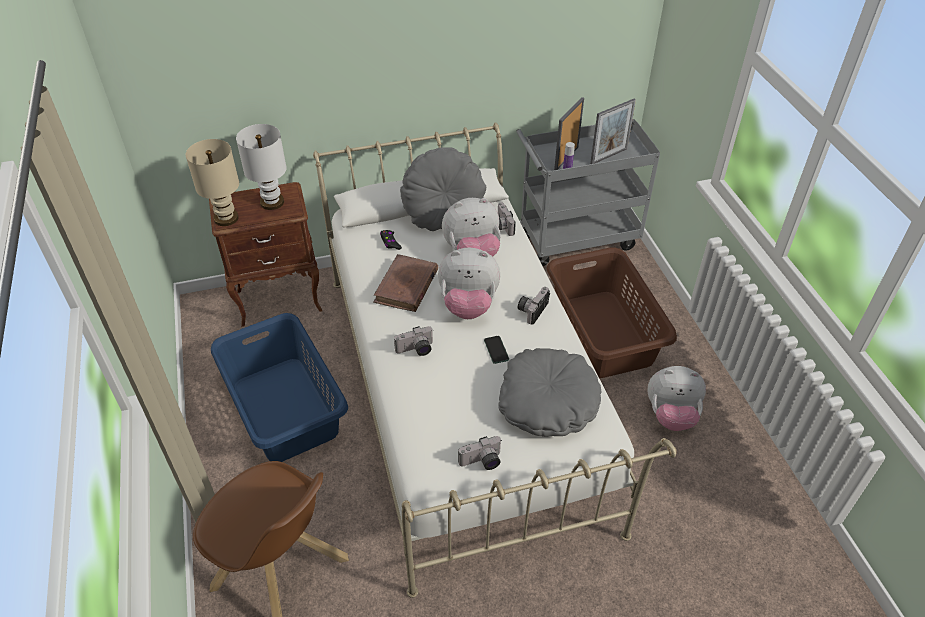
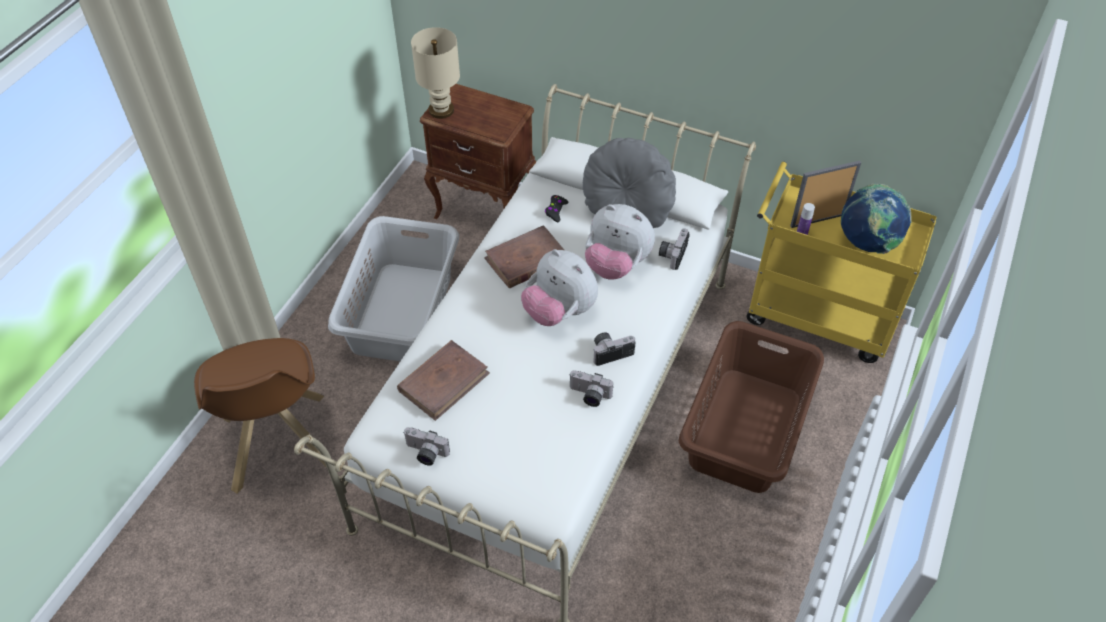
camera: 40 degrees right, 5 degrees up
blue laundry basket [211,313,348,462] -> grey laundry basket [328,216,459,361]
white table lamp [236,124,287,210] -> none
camera [394,326,433,356] -> camera moved to [569,370,613,407]
phone [484,336,509,364] -> none
grey pillow [498,348,601,437] -> none
grey cart [516,119,660,266] -> yellow cart [747,161,937,363]
picture frame [590,99,636,164] -> globe [841,184,912,254]
plush toy [647,366,706,431] -> none
none -> brown book [397,340,490,421]

